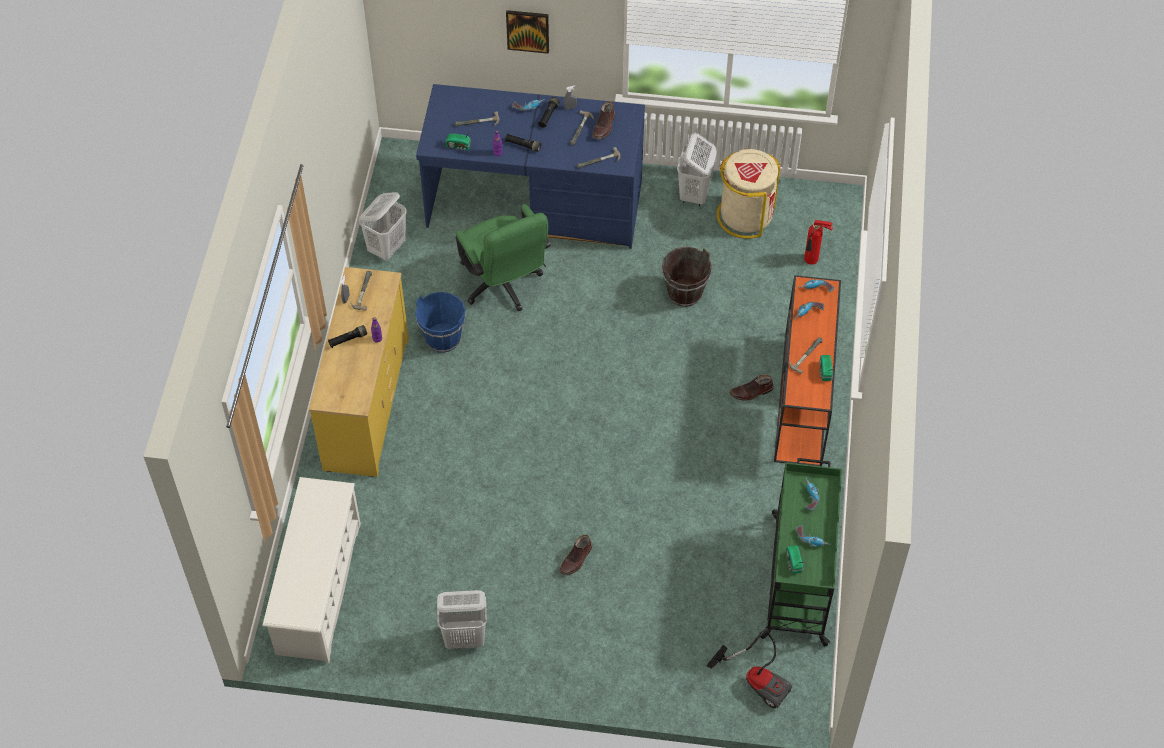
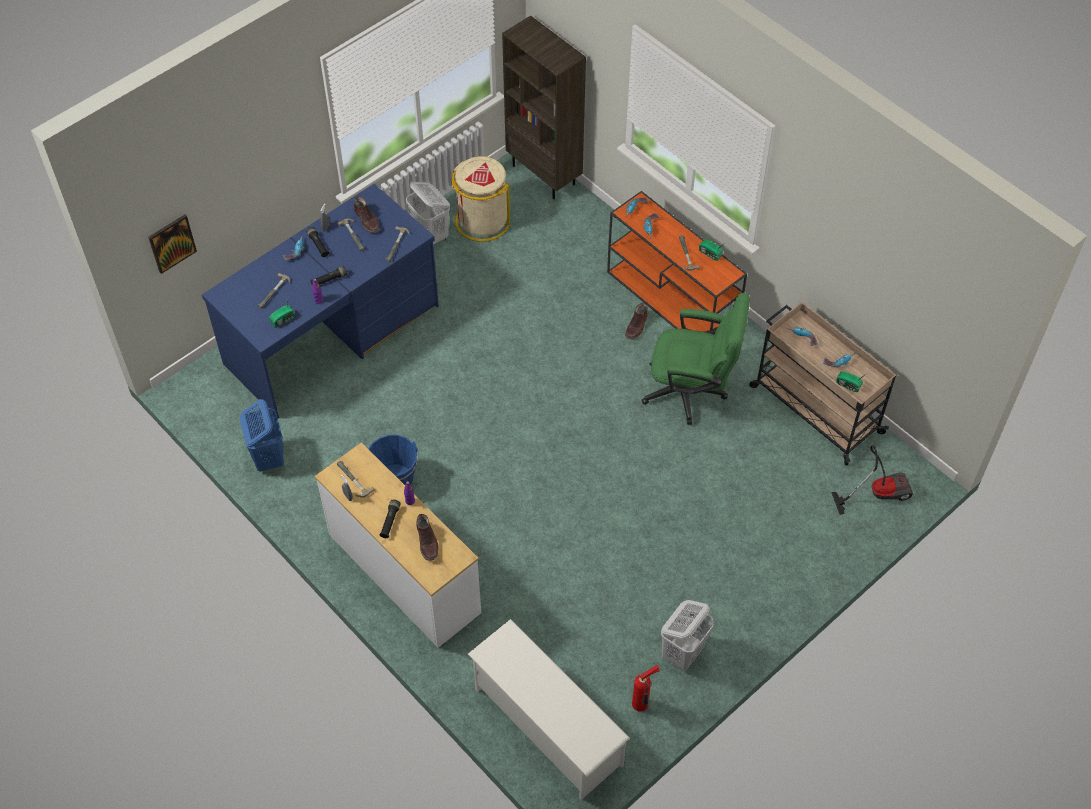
camera: 50 degrees left, 0 degrees up
yellow dresser [309,267,409,477] -> white dresser [315,442,481,648]
white laundry basket [359,192,407,260] -> blue laundry basket [240,399,284,472]
green office chair [455,204,551,311] -> green office chair moved to [641,293,750,425]
picture [506,10,549,54] -> picture moved to [148,215,197,274]
brown boot [559,535,592,575] -> brown boot moved to [416,514,438,561]
brown bucket [662,247,712,307] -> none
green cart [760,458,842,647] -> beige cart [749,302,896,466]
fire extinguisher [804,220,833,265] -> fire extinguisher moved to [632,665,660,712]
none -> brown bookcase [502,15,586,199]

